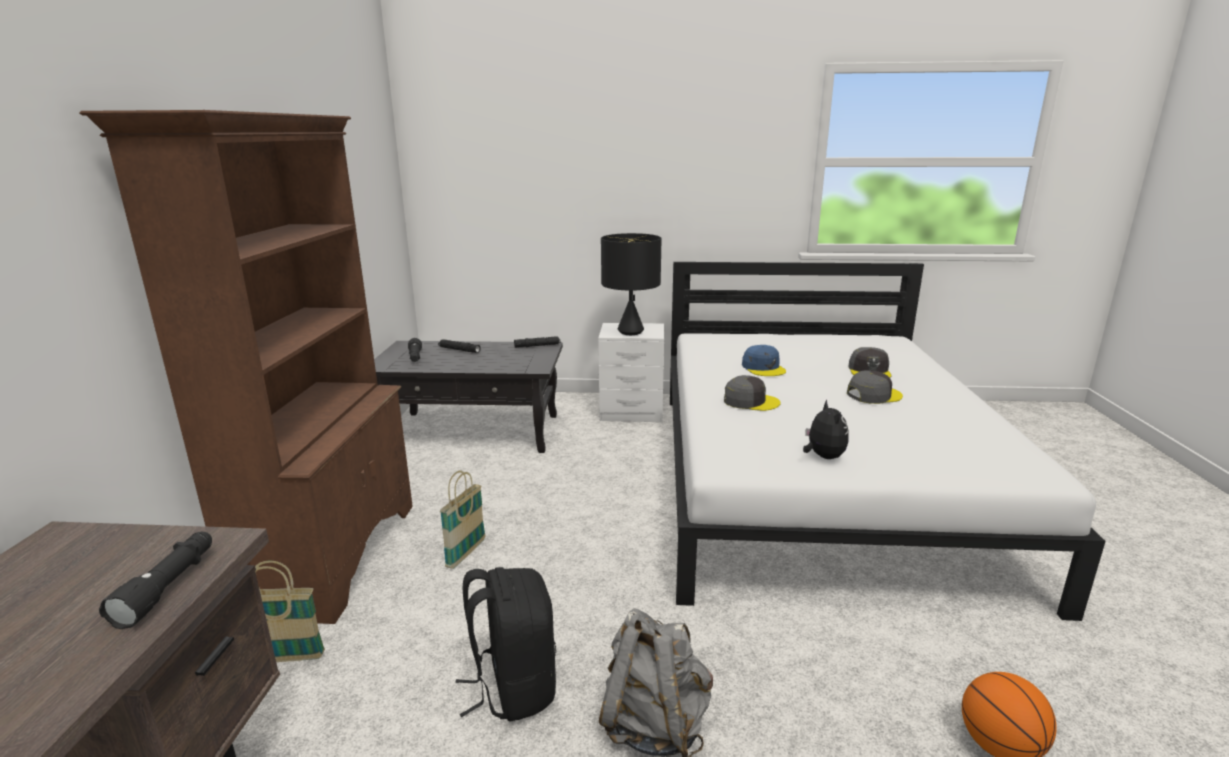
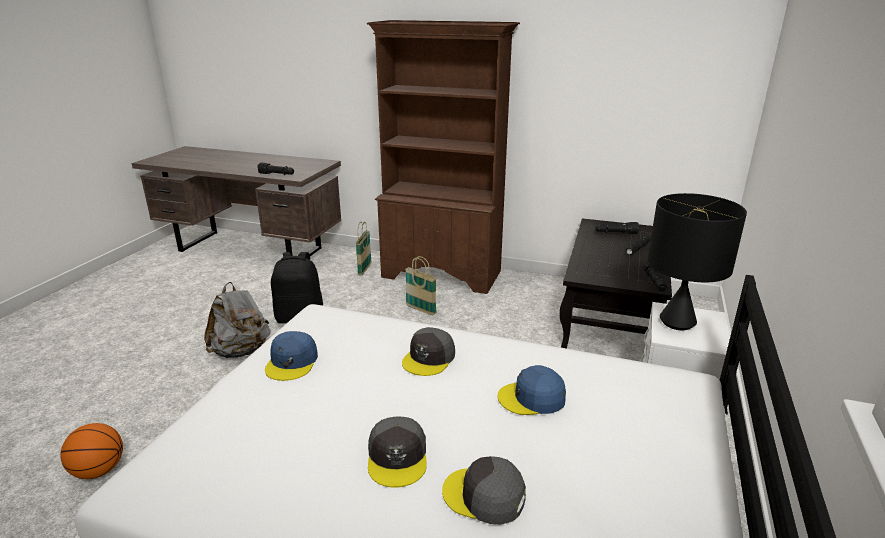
camera: 105 degrees right, 5 degrees up
plush toy [803,400,849,459] -> blue cap [265,331,318,381]

